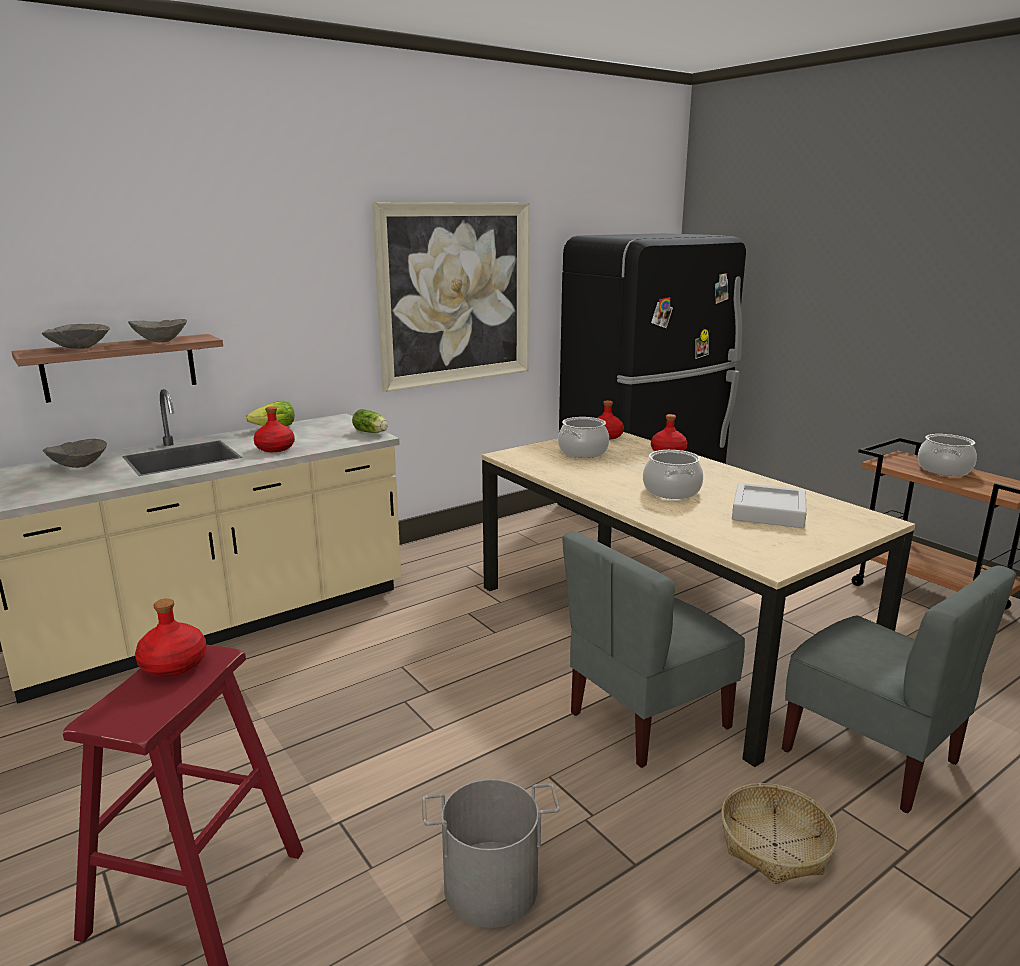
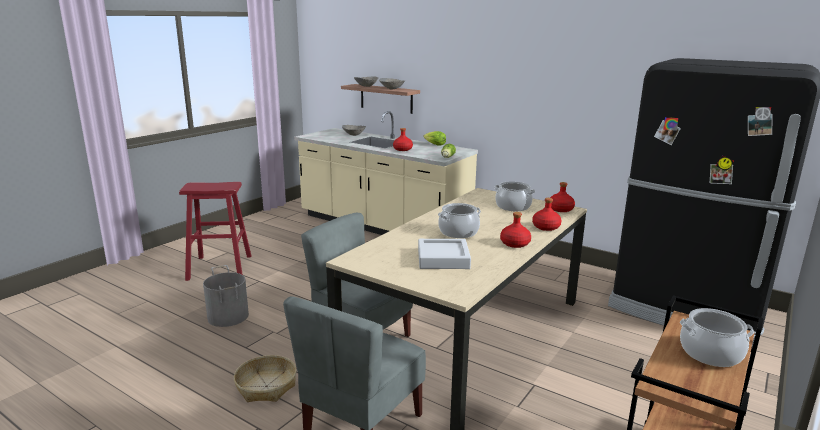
camera: 70 degrees right, 0 degrees up
red bottle [135,598,206,677] -> red bottle moved to [500,212,531,248]
picture [372,202,530,392] -> none

